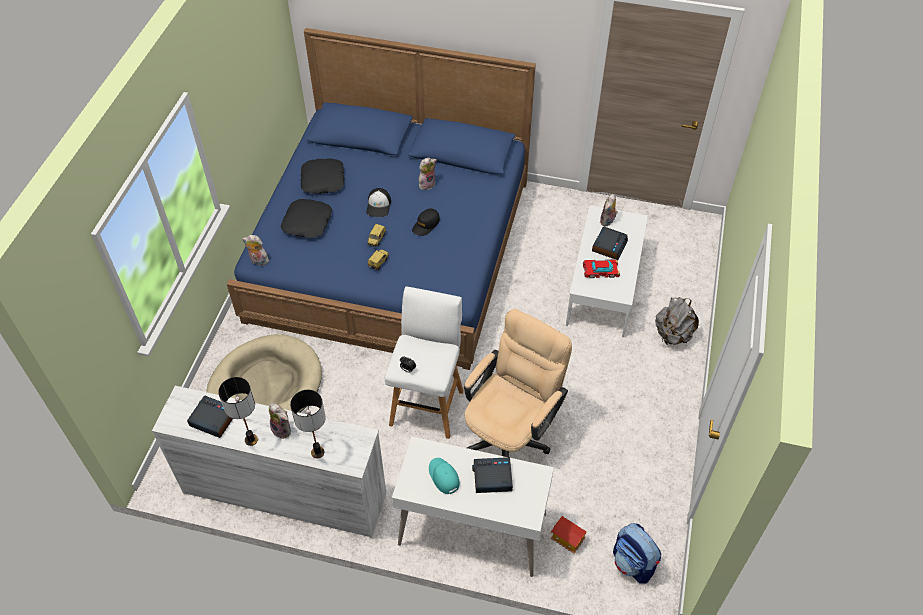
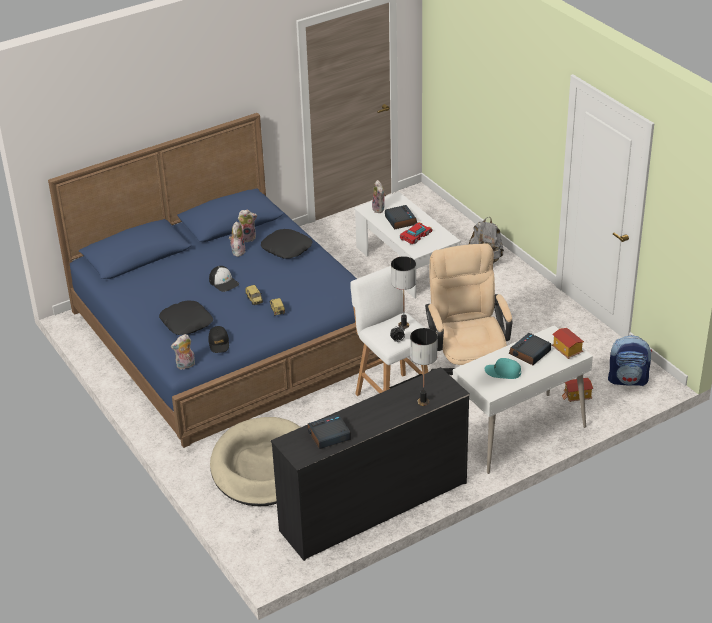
camera: 45 degrees left, 15 degrees down
white dresser [152,386,386,538] -> black dresser [271,367,470,561]
table lamp [218,377,258,446] -> table lamp moved to [391,256,416,329]
plush toy [269,403,291,439] -> plush toy moved to [238,210,257,242]
black pillow [300,158,345,194] -> black pillow moved to [261,229,313,259]
black cap [412,209,440,236] -> black cap moved to [208,326,229,353]
none -> toy house [552,328,584,359]

